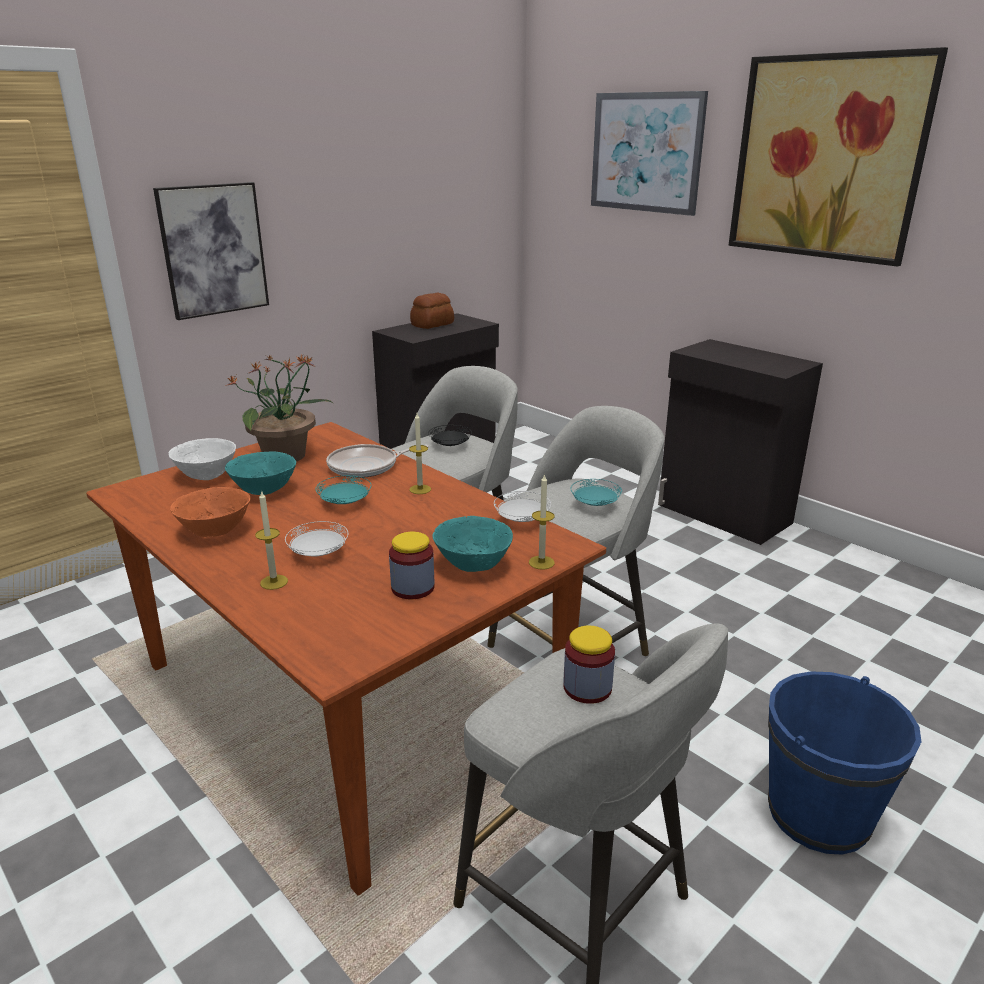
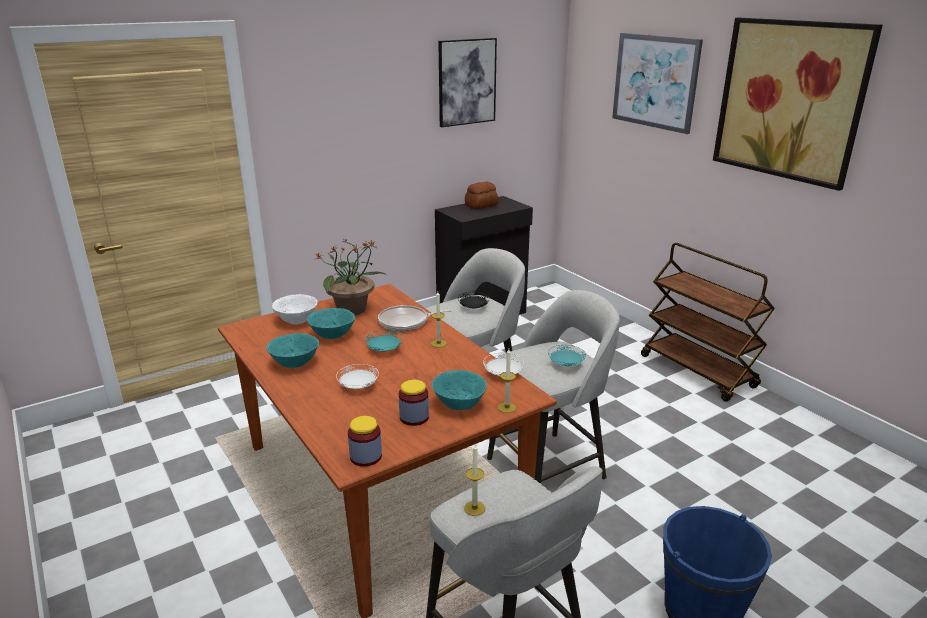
camera: 10 degrees right, 0 degrees up
picture [153,182,269,320] -> picture moved to [438,38,497,127]
orange bowl [170,487,251,537] -> turquoise bowl [266,333,319,368]
candle [255,490,288,590] -> candle moved to [464,444,485,516]
jar [563,626,615,704] -> jar moved to [348,416,382,467]
black cabinet [658,339,823,545] -> brown cart [641,243,775,402]

